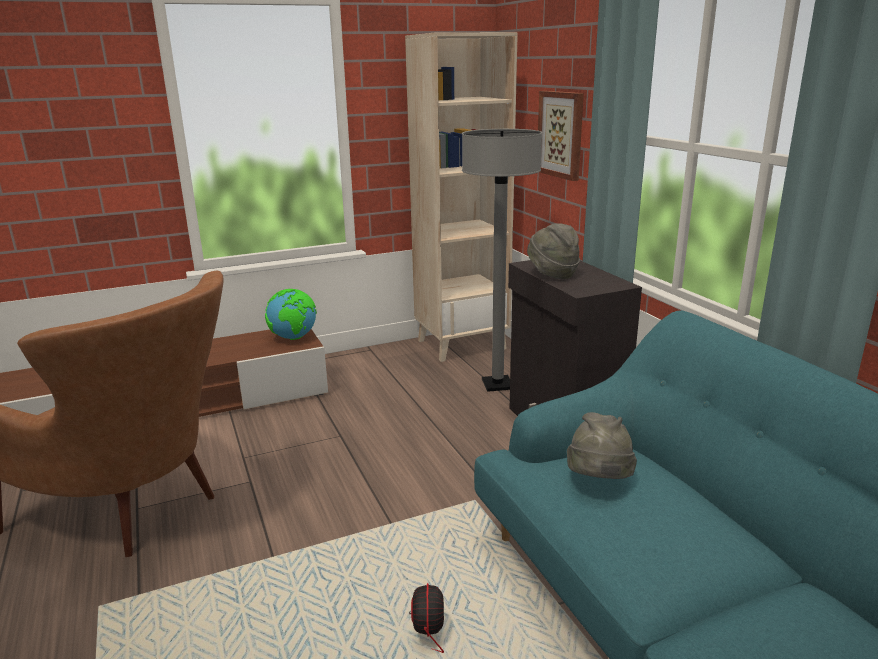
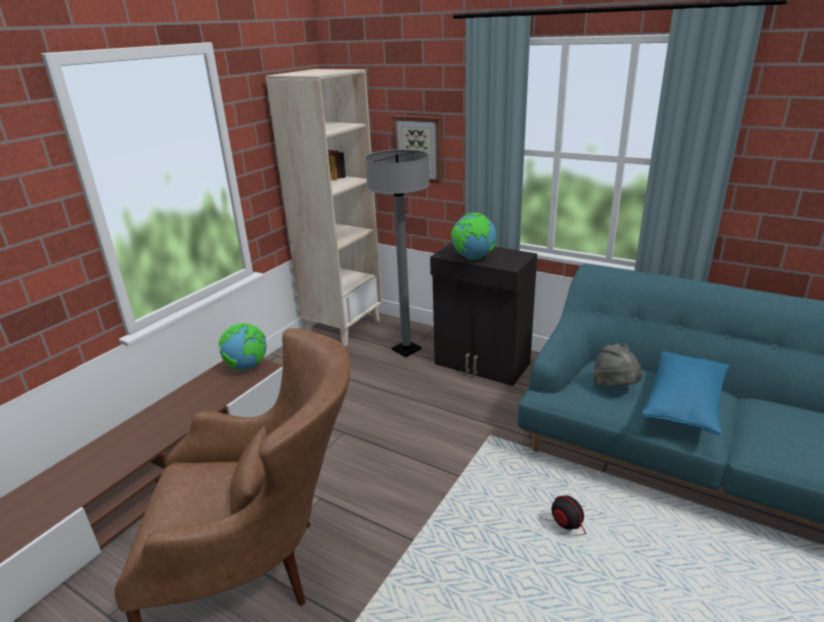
camera: 35 degrees left, 5 degrees up
grey hat [527,223,580,279] -> globe [451,213,497,260]
none -> blue pillow [642,351,729,435]

